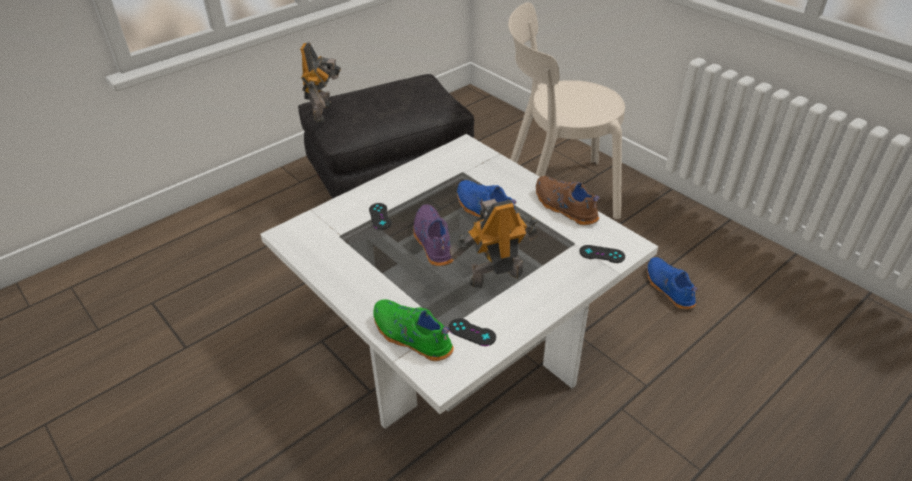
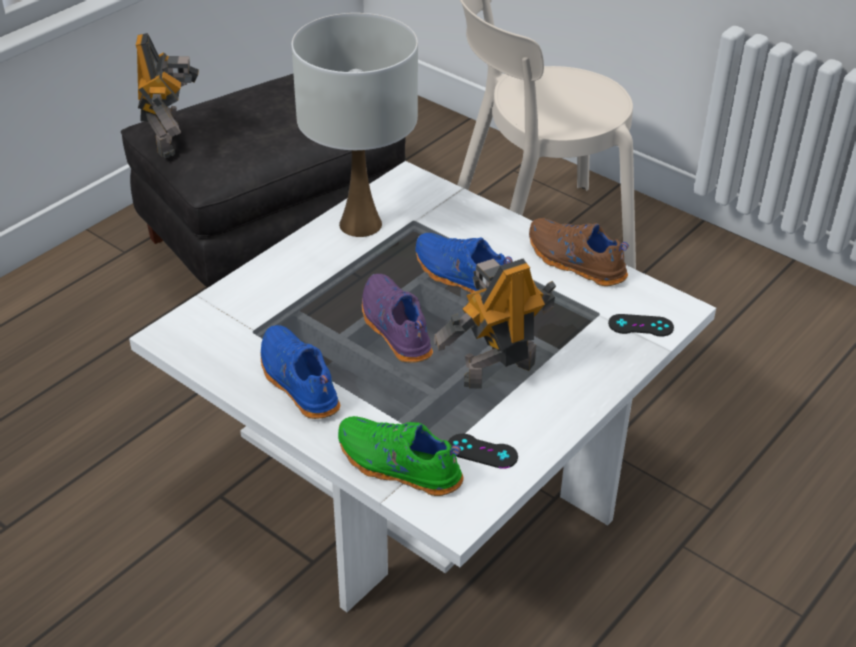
camera: 10 degrees left, 0 degrees up
black game controller [369,203,392,230] -> none
blue shoe [647,257,697,309] -> blue shoe moved to [261,325,341,419]
none -> white table lamp [291,13,418,237]

